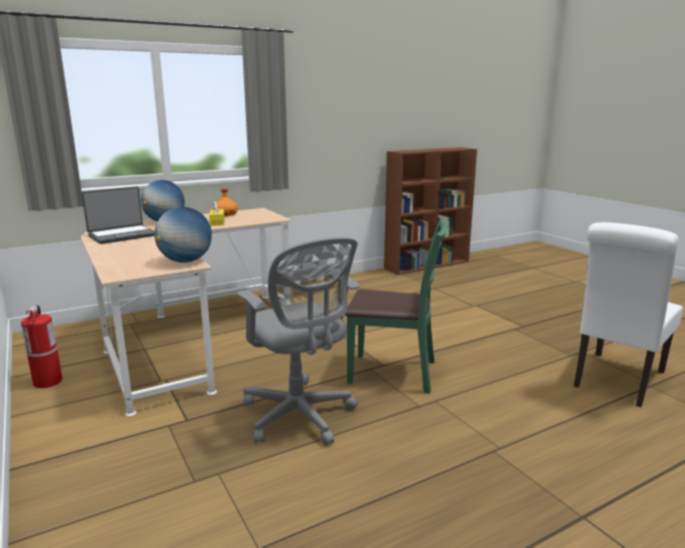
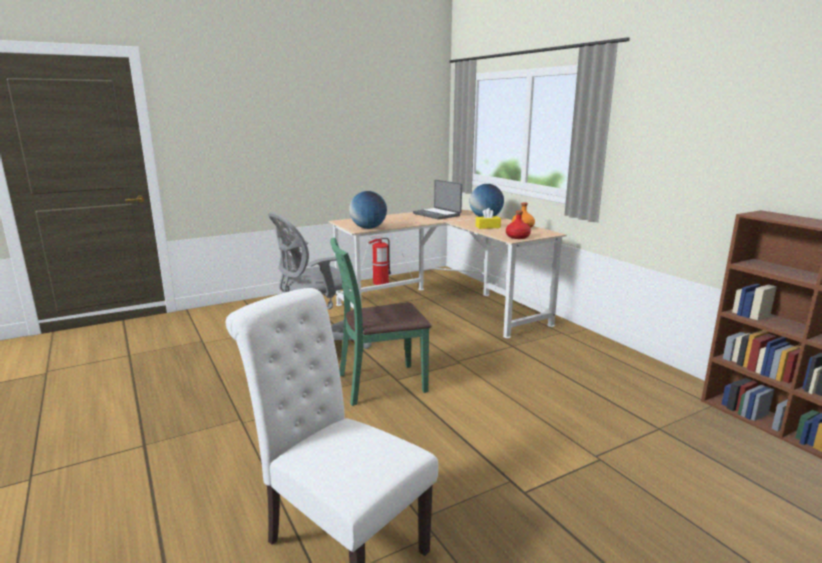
camera: 90 degrees right, 0 degrees up
green chair [345,219,448,394] -> green chair turned 60 degrees clockwise [330,238,432,406]
none -> red bottle [506,210,531,239]

